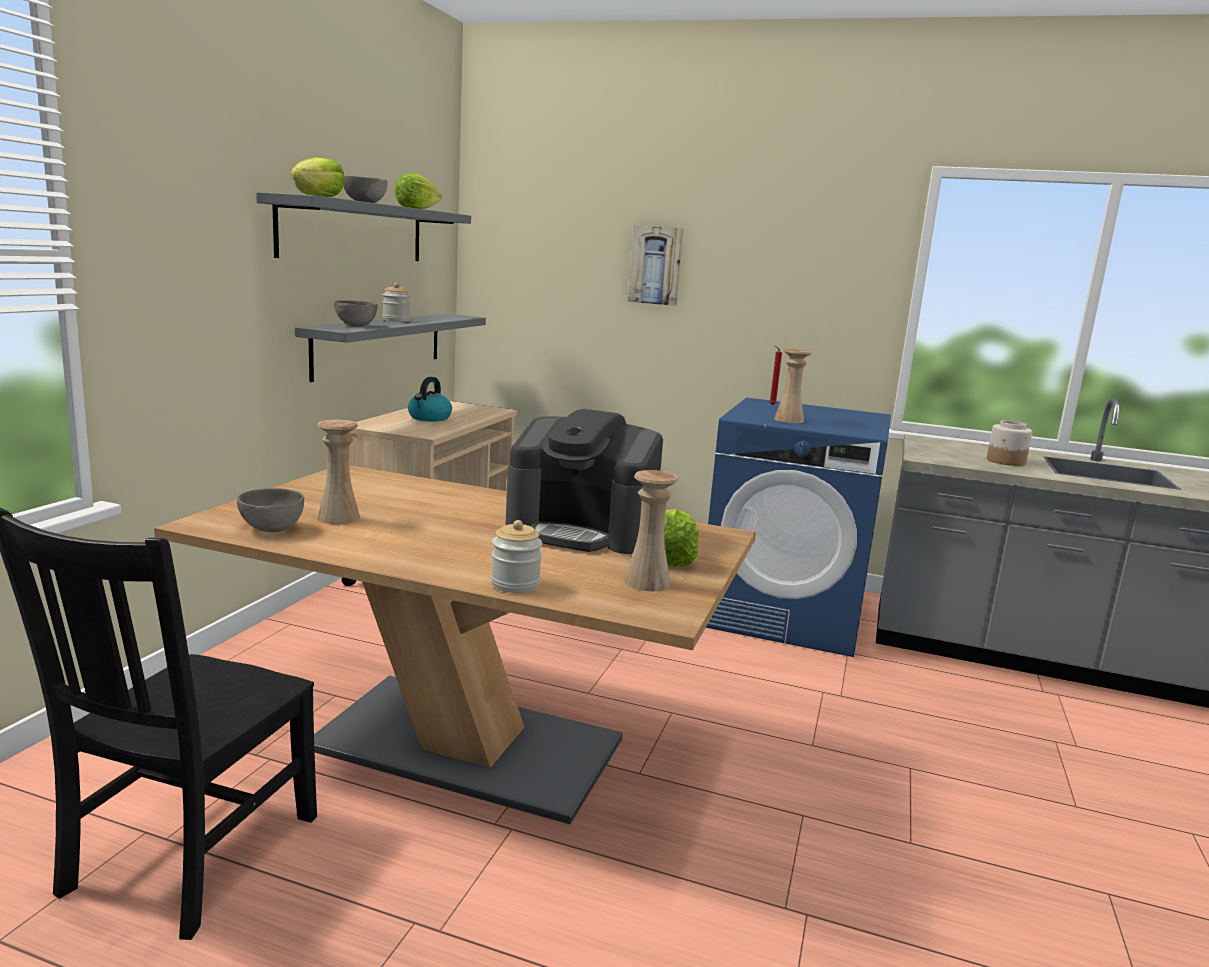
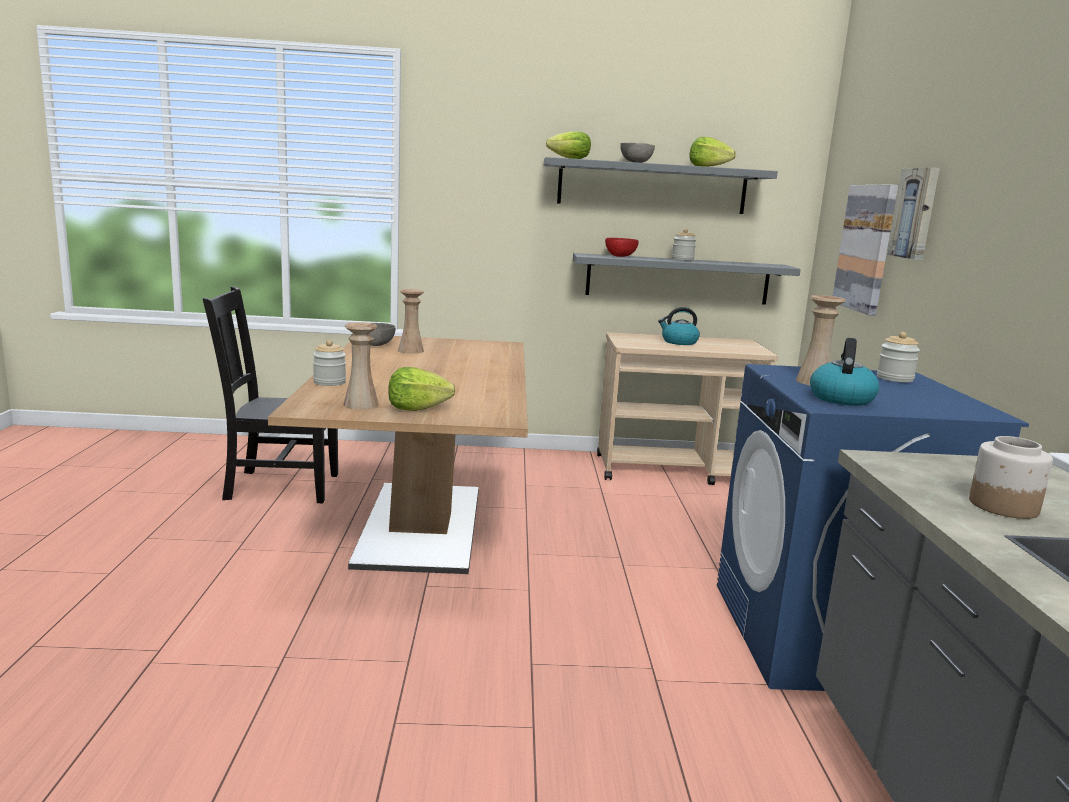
camera: 70 degrees right, 0 degrees up
grey bowl [334,300,378,326] -> red bowl [605,238,639,257]
coffee machine [505,409,663,554] -> none
red candle [769,346,782,405] -> jar [877,332,920,382]
none -> kettle [810,338,879,406]
none -> picture [833,184,898,316]

